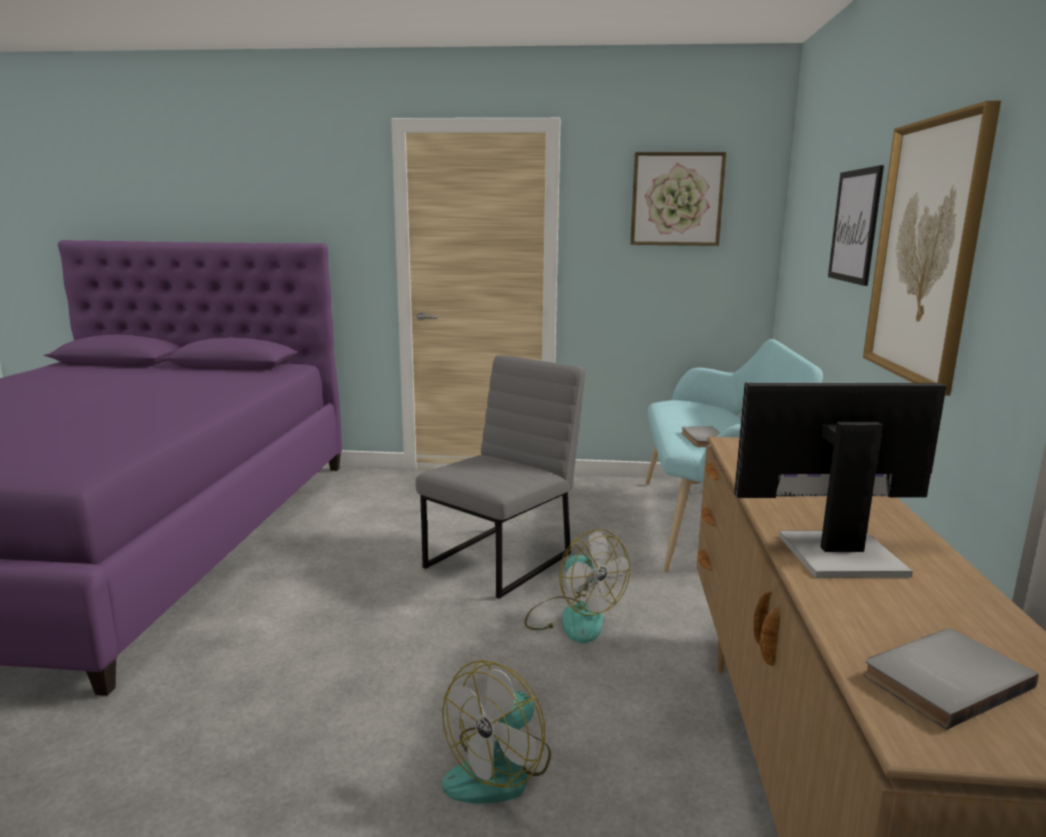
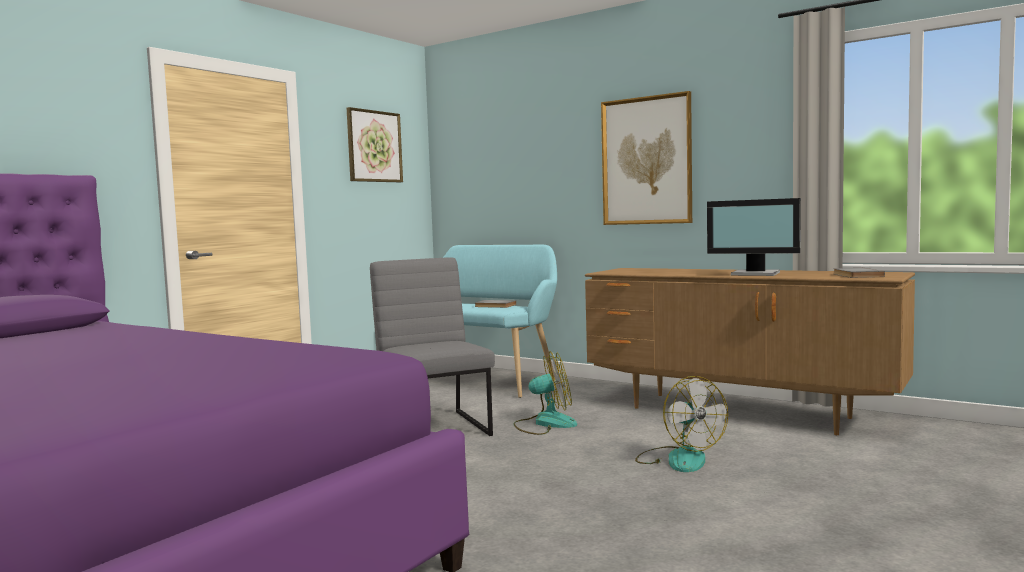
camera: 60 degrees left, 10 degrees down
monitor [734,383,946,578] -> monitor turned 90 degrees counterclockwise [707,198,801,276]
picture [828,165,884,286] -> none

